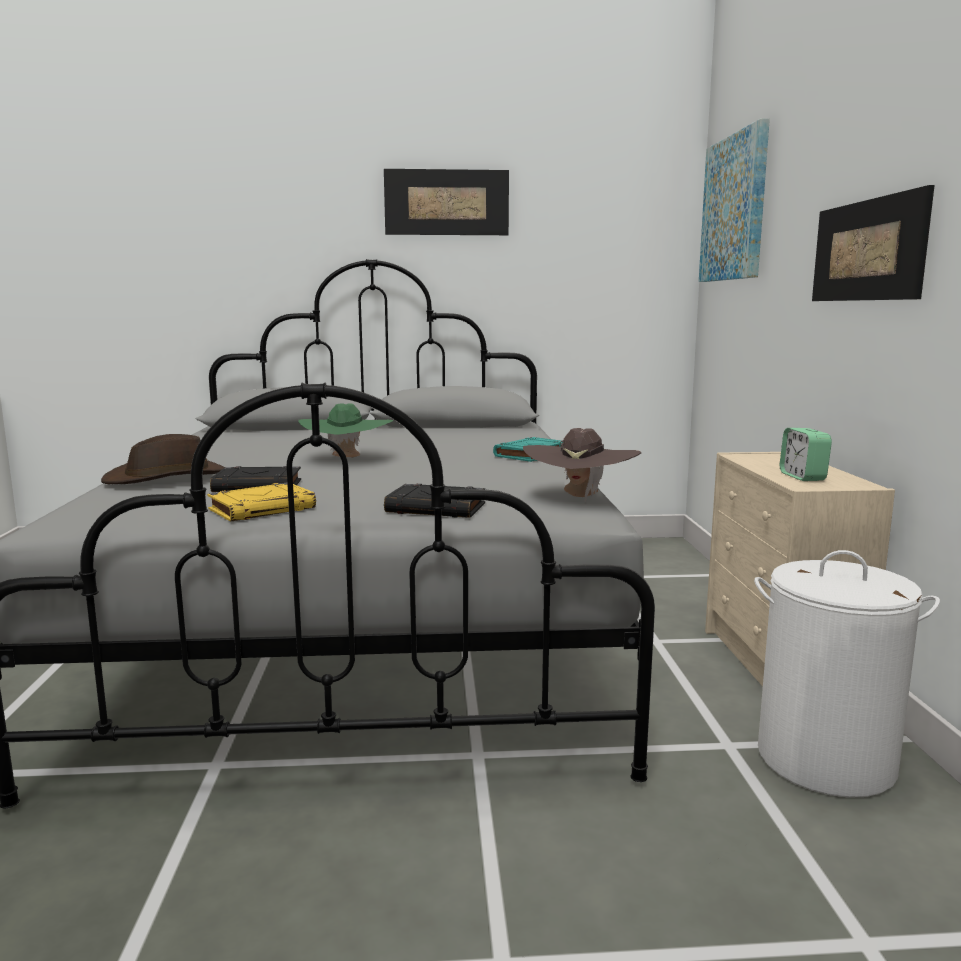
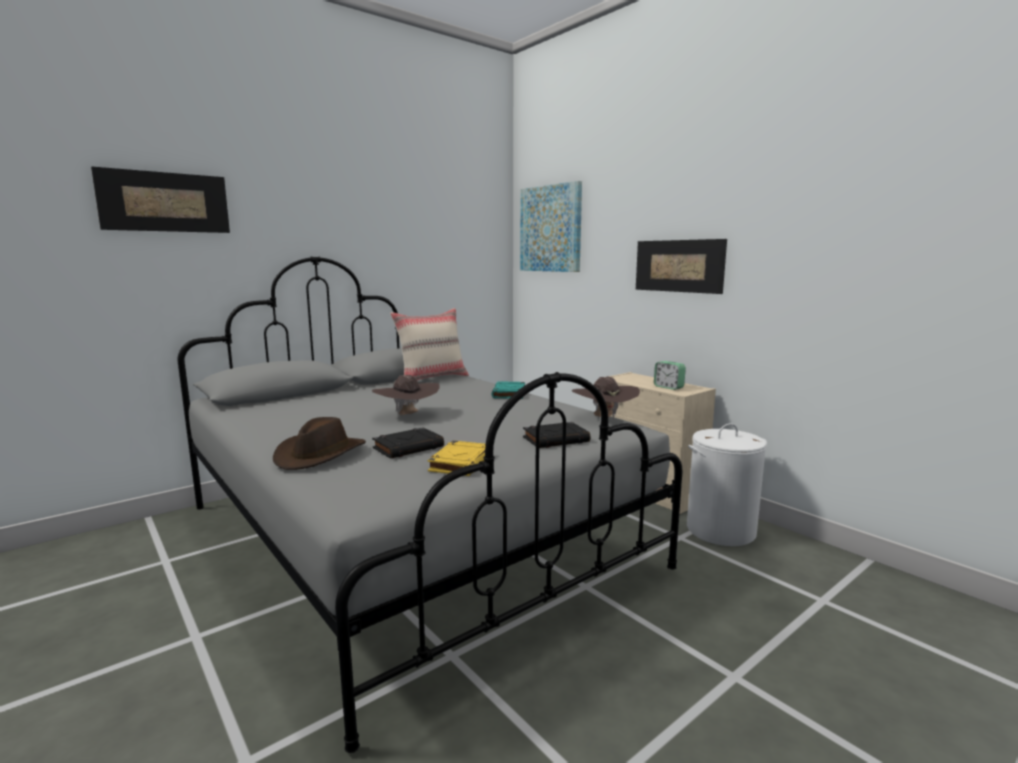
camera: 35 degrees left, 0 degrees up
green hat [299,403,393,457] -> brown hat [372,375,440,415]
picture [384,169,509,235] -> picture moved to [91,166,230,233]
none -> beige pillow [390,308,469,380]

